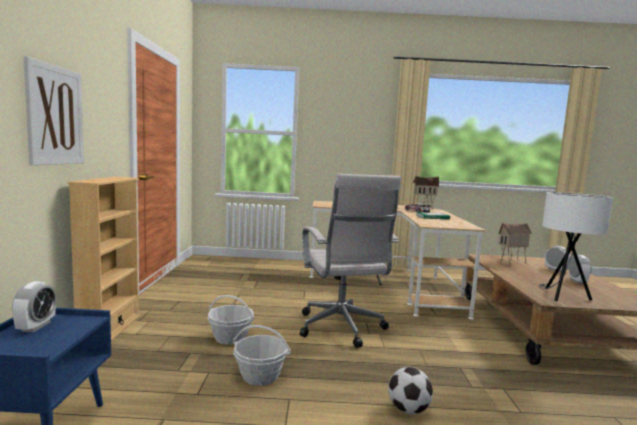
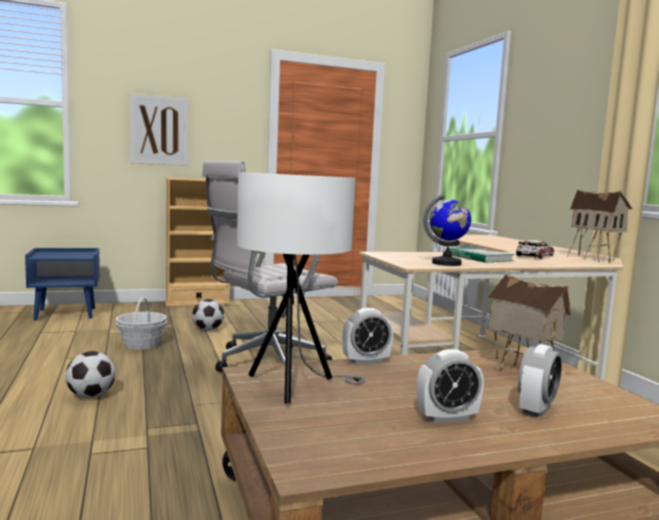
camera: 70 degrees right, 0 degrees up
alarm clock [12,281,56,332] -> alarm clock moved to [342,308,393,365]
basket [208,295,254,345] -> football [192,299,224,331]
none -> globe [423,194,471,266]

